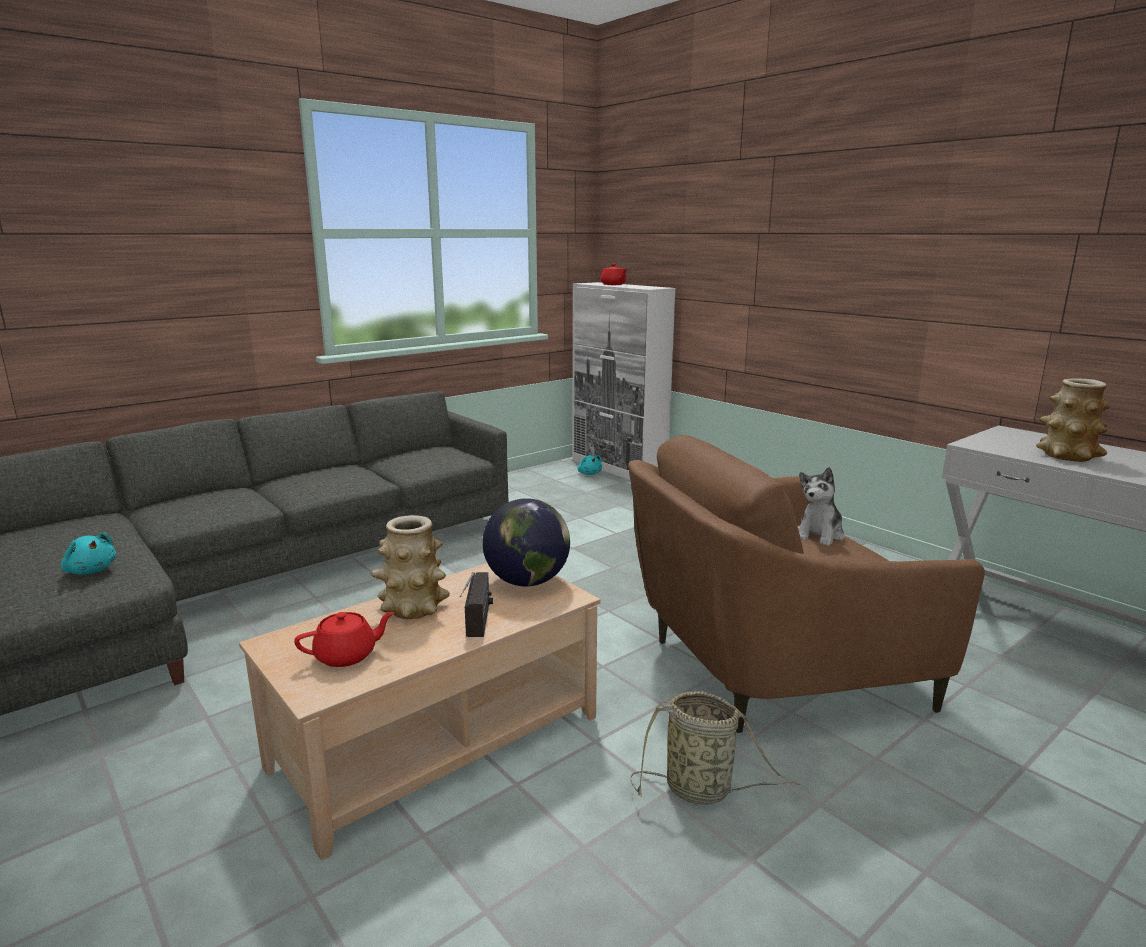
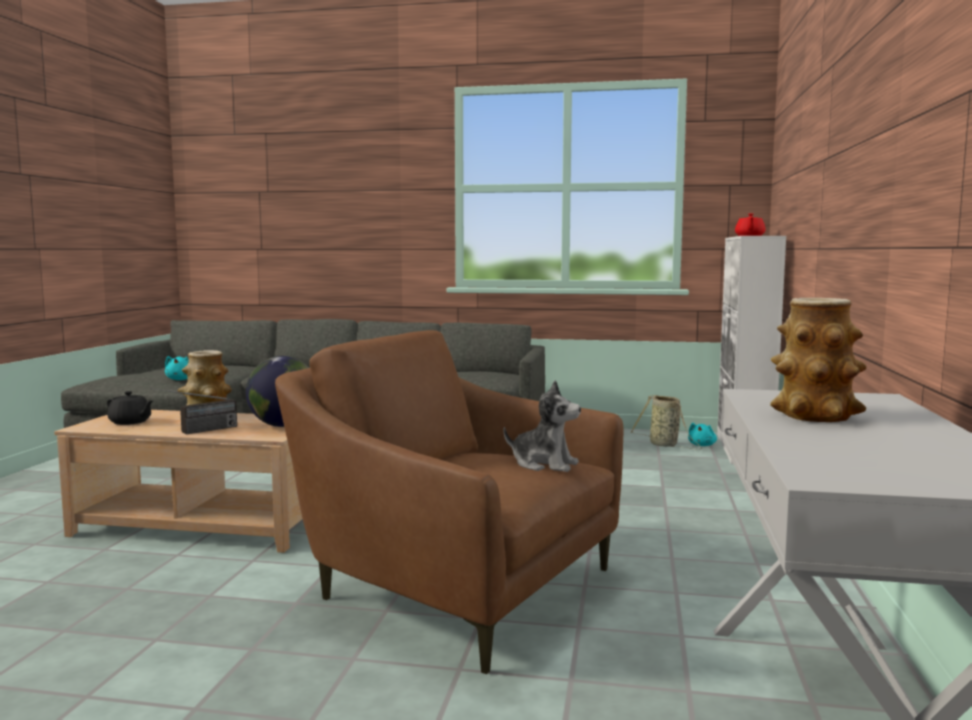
camera: 50 degrees right, 10 degrees down
red teapot [294,612,395,667] -> black teapot [107,391,153,425]
basket [630,691,801,805] -> basket moved to [631,395,702,450]
plush toy [798,467,845,545] -> plush toy turned 150 degrees counterclockwise [504,380,581,472]

